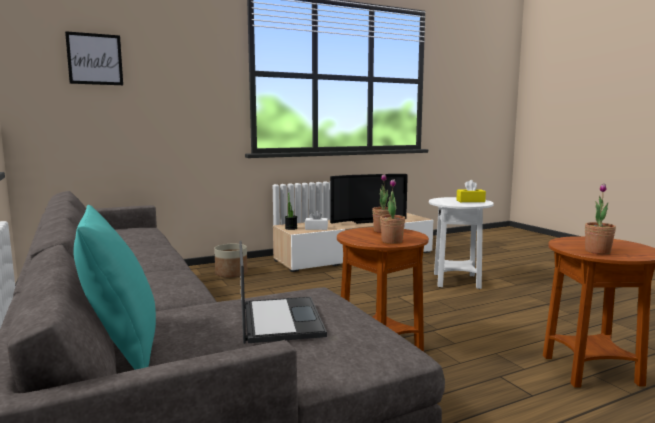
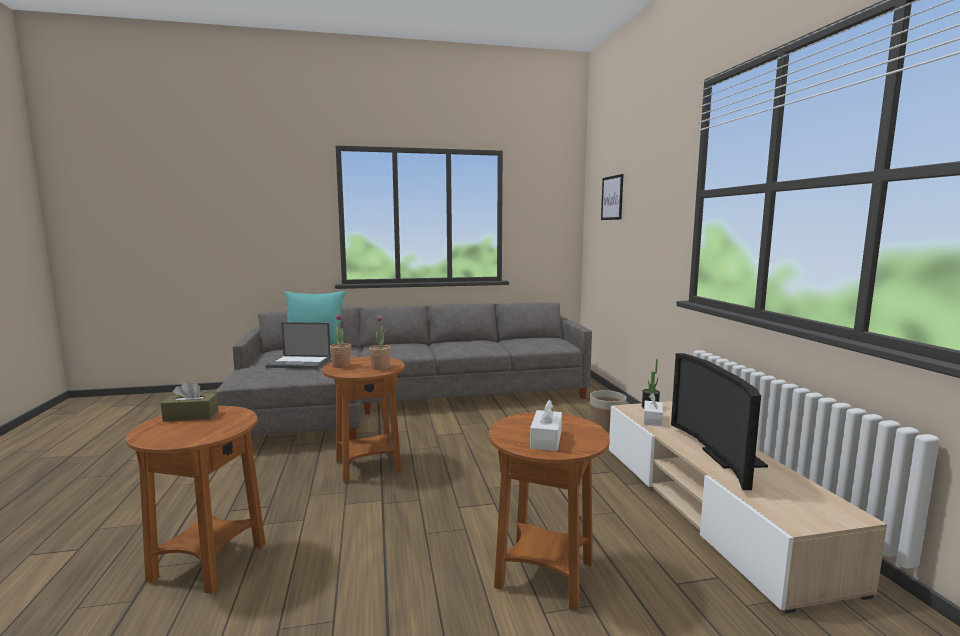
camera: 105 degrees right, 0 degrees up
white side table [429,197,494,289] -> brown side table [489,412,610,611]
yellow tissue box [456,180,486,202] -> white tissue box [530,399,562,451]
potted plant [585,183,616,254] -> brown tissue box [161,380,219,422]

